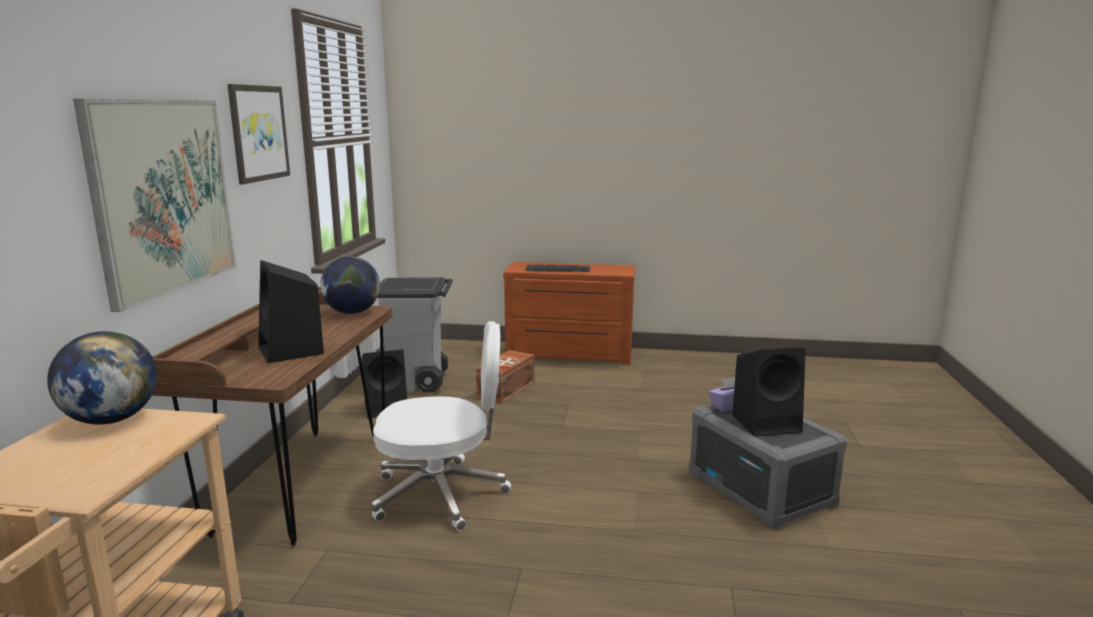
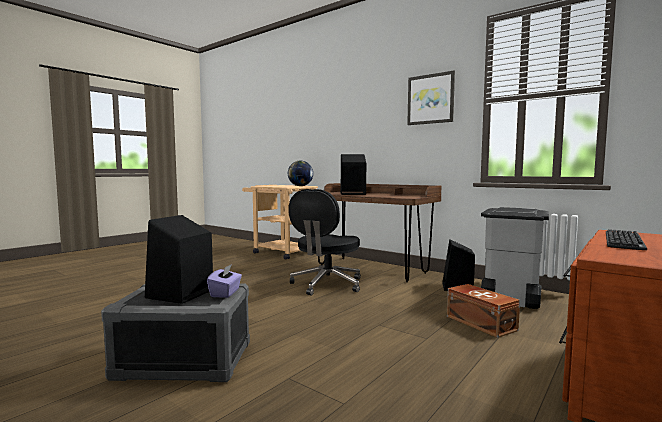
camera: 120 degrees right, 10 degrees down
picture [73,99,236,312] -> none
globe [320,256,380,314] -> none
white office chair [372,321,511,531] -> black office chair [289,189,361,295]

